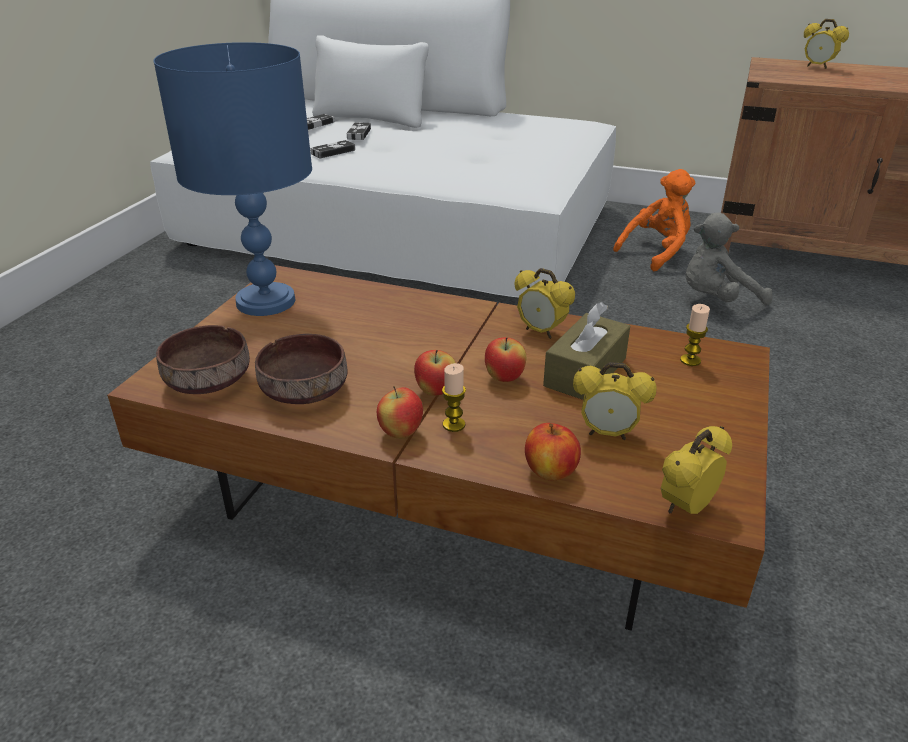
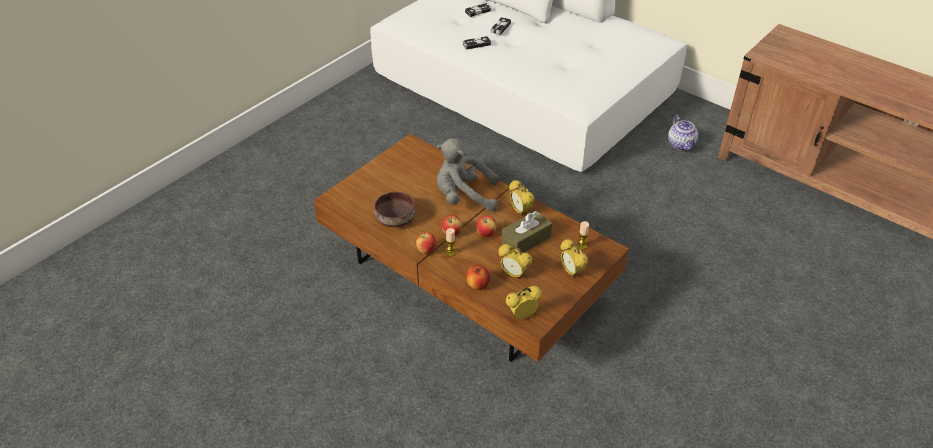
camera: 20 degrees right, 10 degrees up
blue table lamp [153,42,312,316] -> none
brown bowl [156,325,250,394] -> none
orange plush toy [613,169,695,271] -> teapot [668,115,698,151]
grey plush toy [686,213,772,305] -> grey plush toy moved to [437,138,499,212]
alarm clock [804,19,849,69] -> alarm clock moved to [561,239,588,278]

